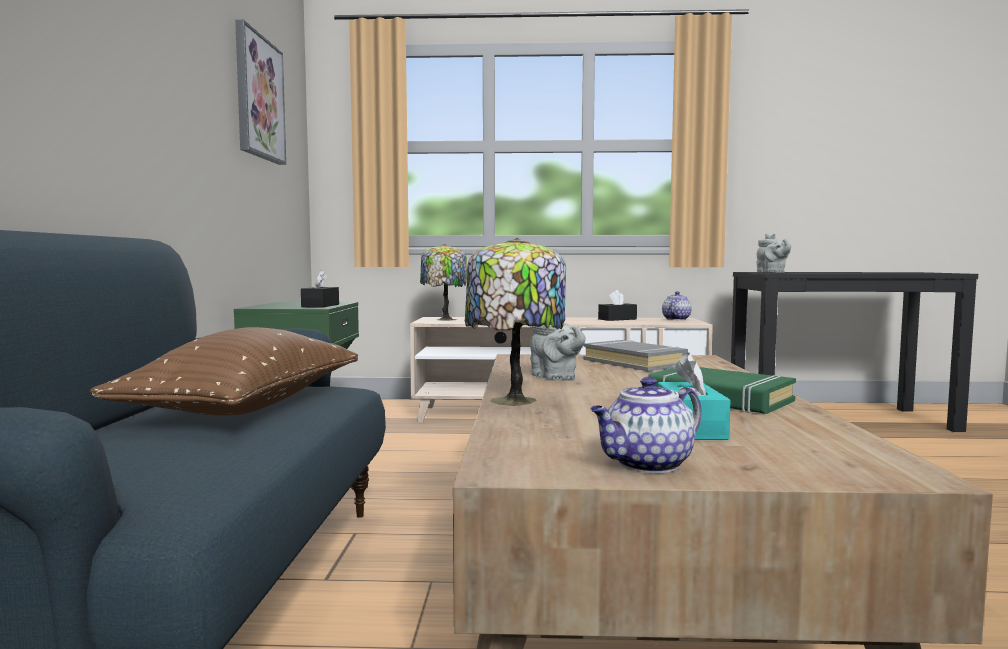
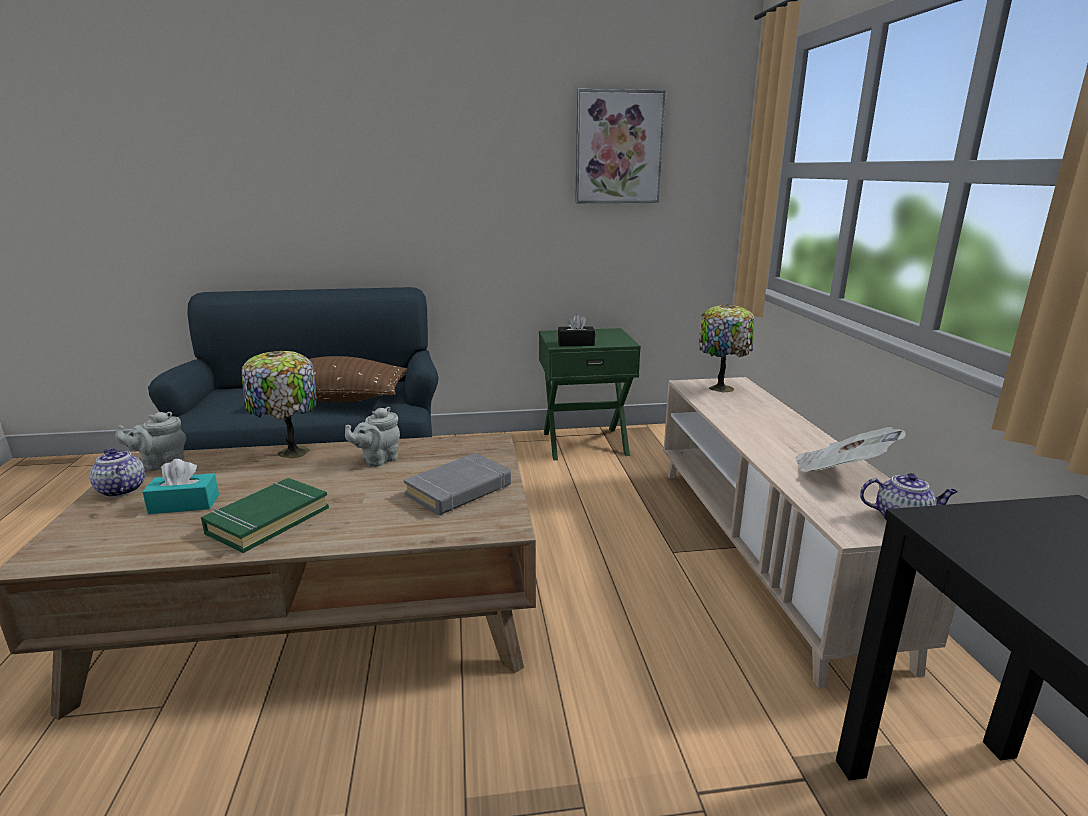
camera: 80 degrees right, 15 degrees up
black tissue box [598,290,637,321] -> newspaper [796,427,906,473]
grey teapot [756,233,791,273] -> grey teapot moved to [115,412,187,471]

